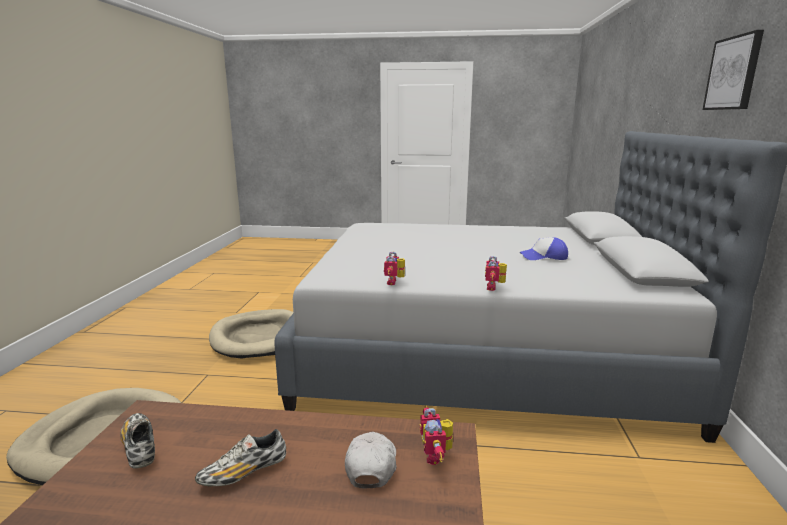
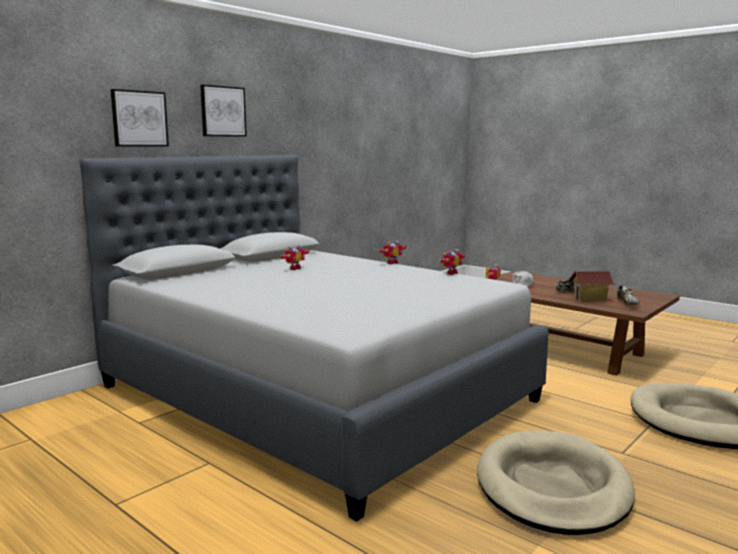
camera: 145 degrees left, 5 degrees down
cap [520,237,568,260] -> toy robot [280,245,309,270]
none -> picture [110,89,169,147]
none -> toy house [569,271,615,302]

